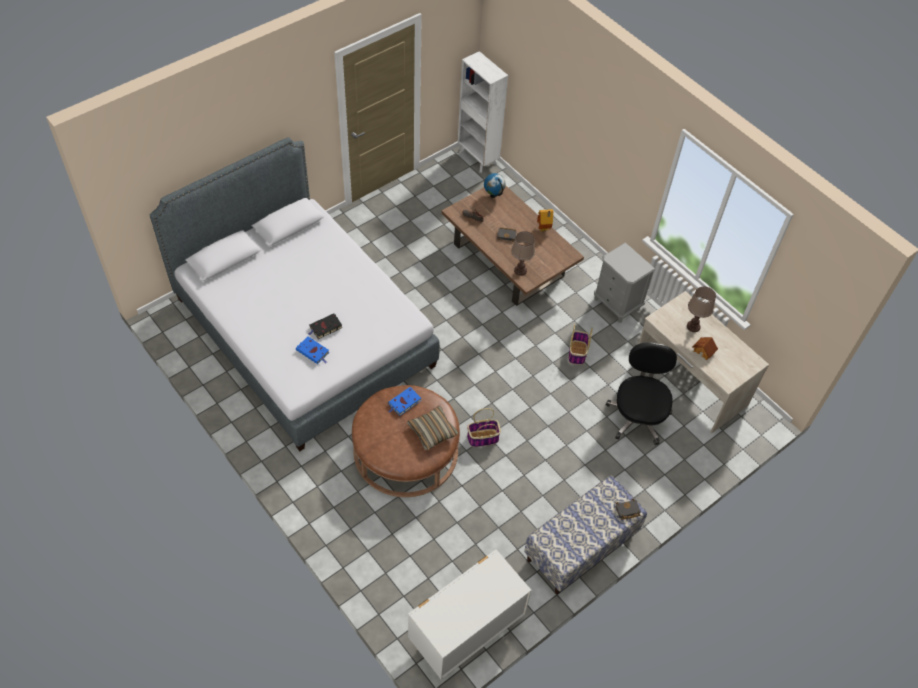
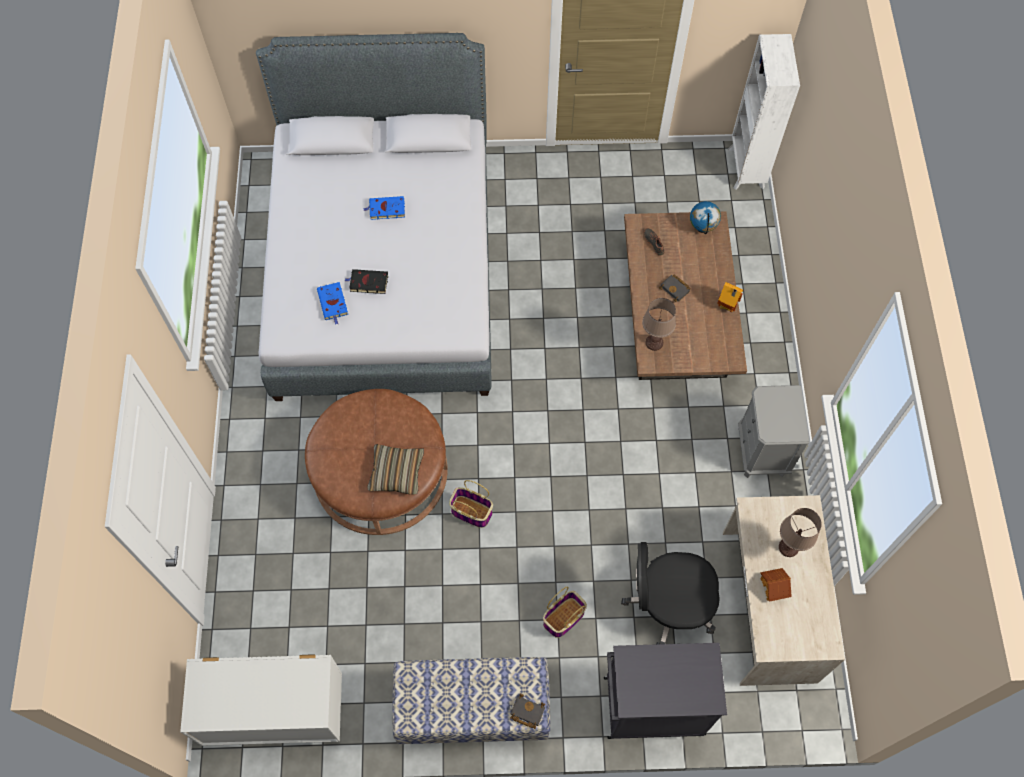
camera: 40 degrees right, 10 degrees up
blue book [388,387,421,415] -> blue book moved to [363,196,405,220]
basket [568,324,593,365] -> basket moved to [543,586,587,638]
black office chair [606,342,677,445] -> black office chair turned 135 degrees counterclockwise [621,542,720,644]
none -> black cabinet [604,643,727,739]

